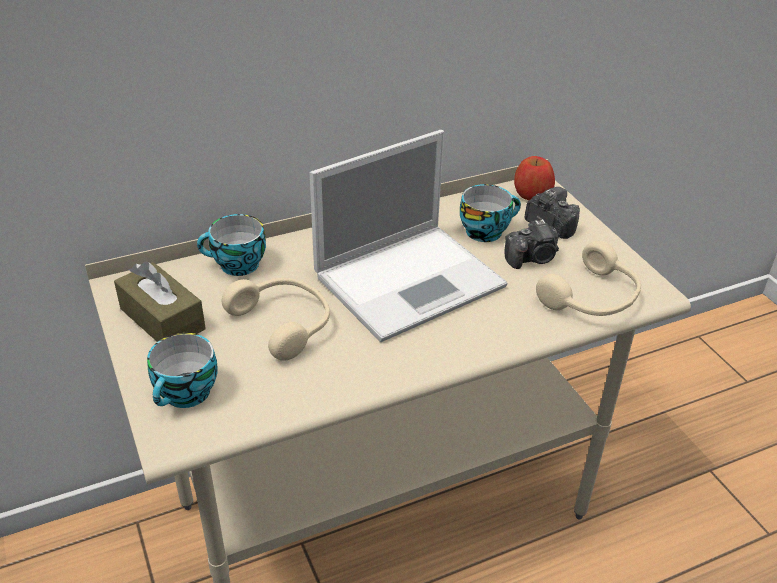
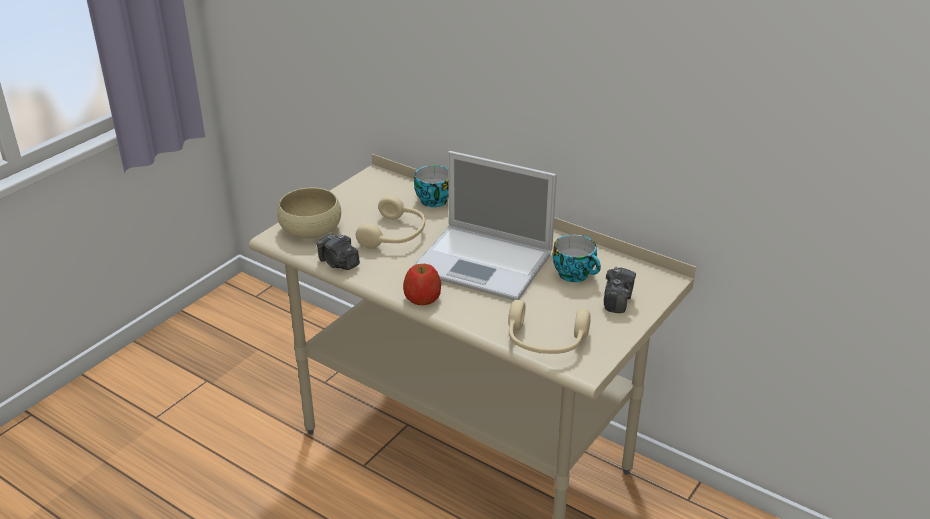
camera: 60 degrees right, 5 degrees down
brown tissue box [114,261,206,342] -> none
cup [147,333,218,408] -> beige bowl [277,187,341,238]
camera [505,219,559,269] -> camera moved to [317,234,360,270]
apple [514,156,555,200] -> apple moved to [403,264,441,305]

